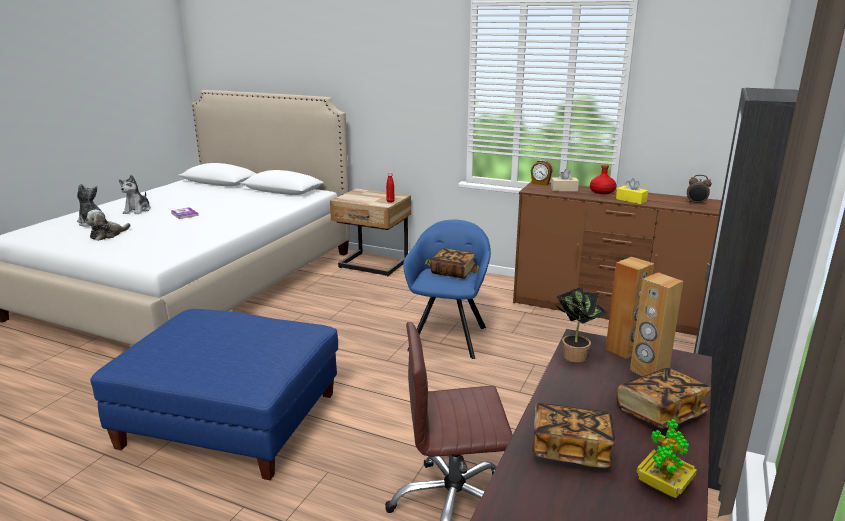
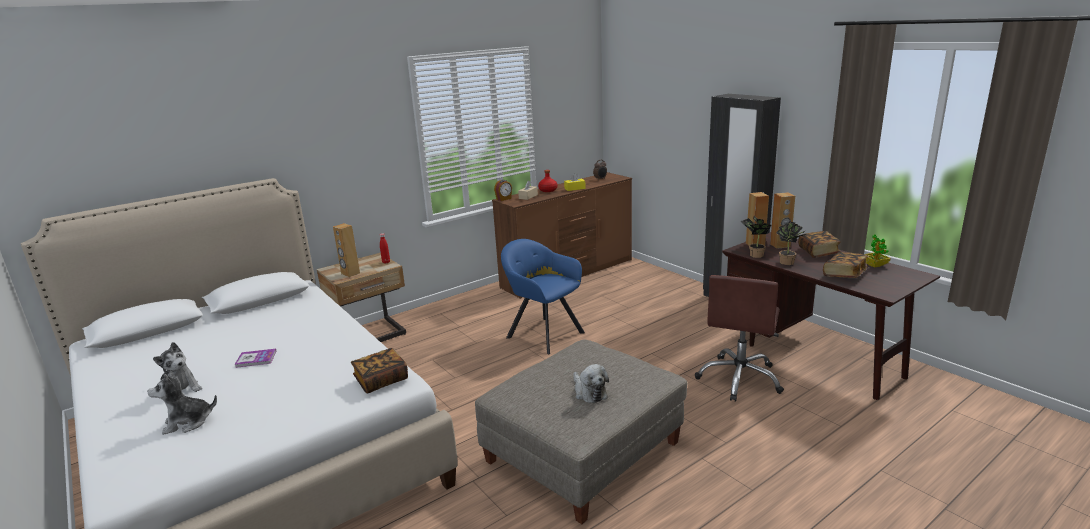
camera: 60 degrees left, 0 degrees up
plush toy [85,210,131,241] -> plush toy moved to [573,364,609,403]
blue ottoman [90,309,338,480] -> grey ottoman [475,339,687,524]
book [430,248,476,279] -> book moved to [351,348,408,393]
none -> brown speaker [333,223,360,277]
none -> potted plant [776,222,806,265]

